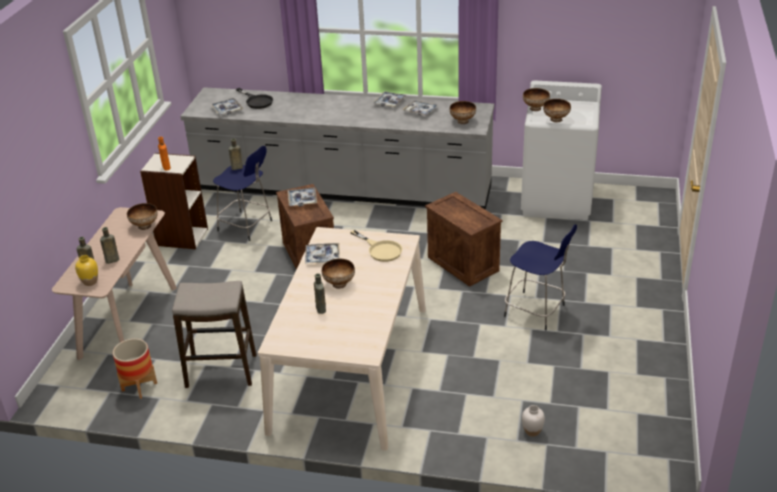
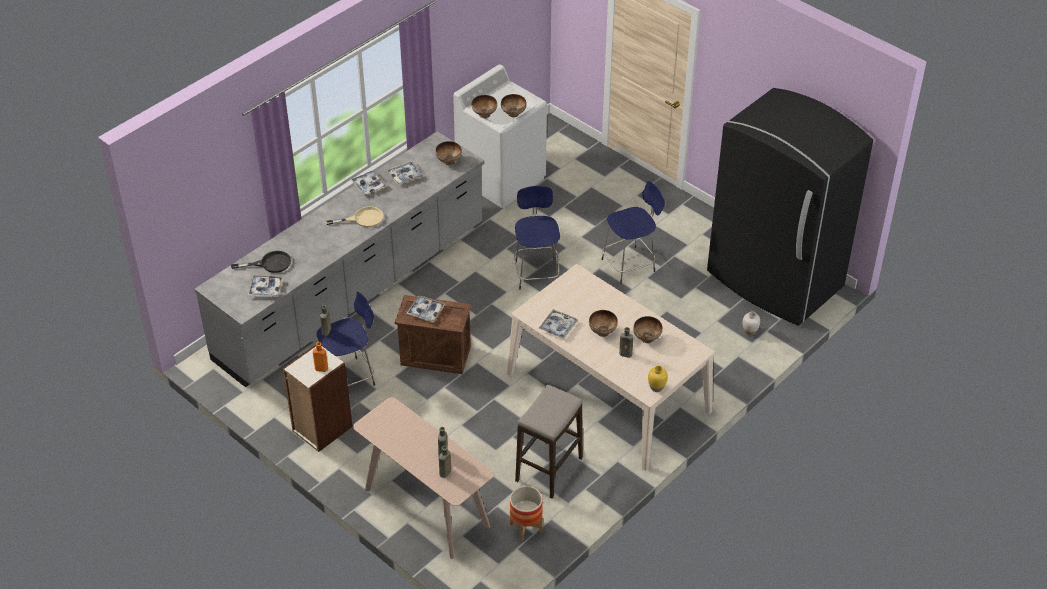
camera: 60 degrees left, 10 degrees up
yellow vase [75,255,98,286] -> yellow vase moved to [648,366,668,392]
bowl [127,203,158,230] -> bowl moved to [633,316,663,343]
beige frying pan [350,230,402,262] -> beige frying pan moved to [326,206,383,227]
crate [425,192,502,287] -> blue stool [514,186,560,290]
none -> black fridge [707,88,873,326]

